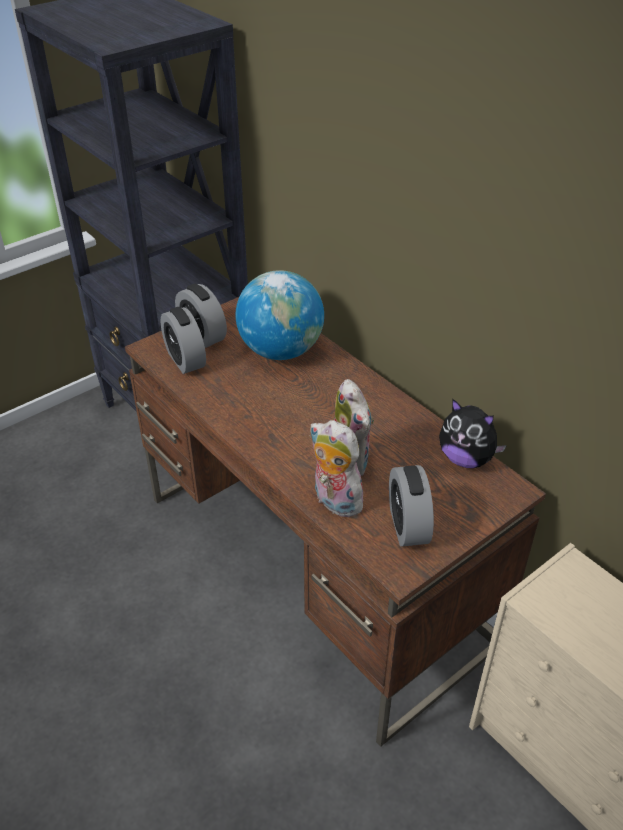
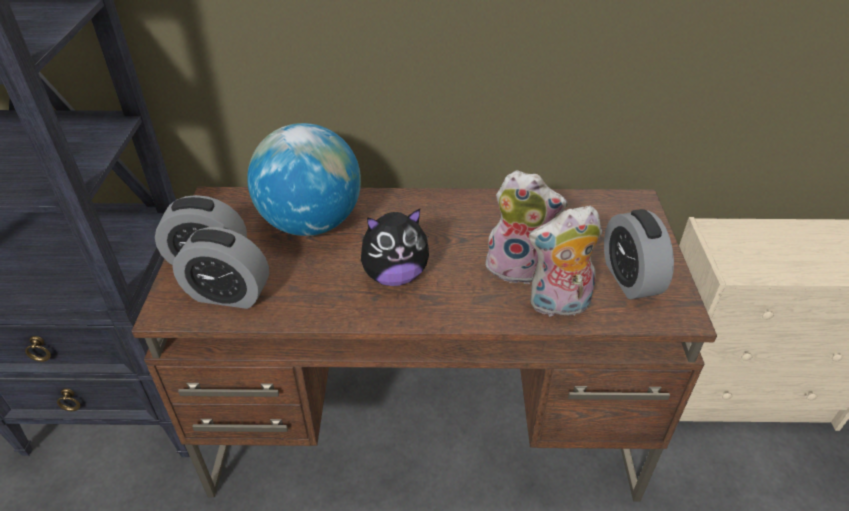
camera: 50 degrees left, 0 degrees up
alarm clock [389,465,434,547] -> alarm clock turned 45 degrees clockwise [604,209,674,299]
plush toy [439,399,507,468] -> plush toy moved to [361,209,429,286]

